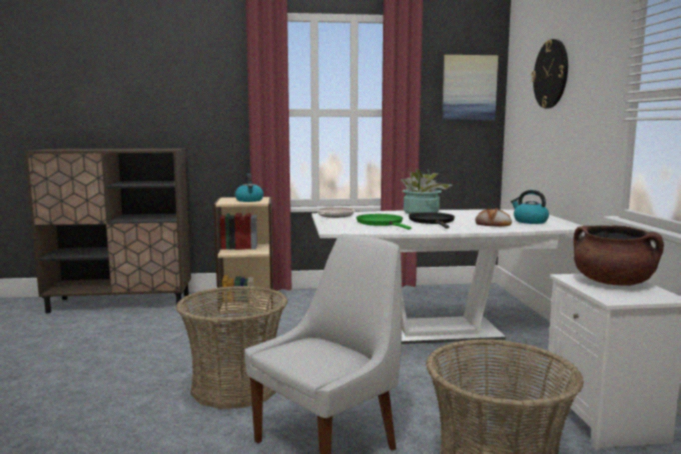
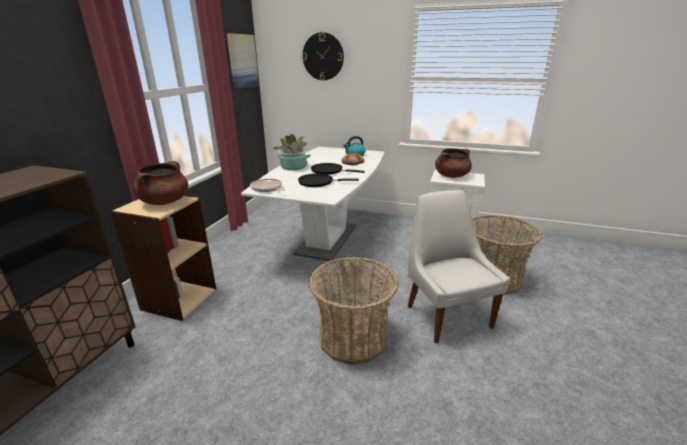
camera: 65 degrees left, 15 degrees up
kettle [235,173,264,202] -> brown cooking pot [133,161,188,205]
green frying pan [356,214,411,230] -> black frying pan [298,173,359,187]

